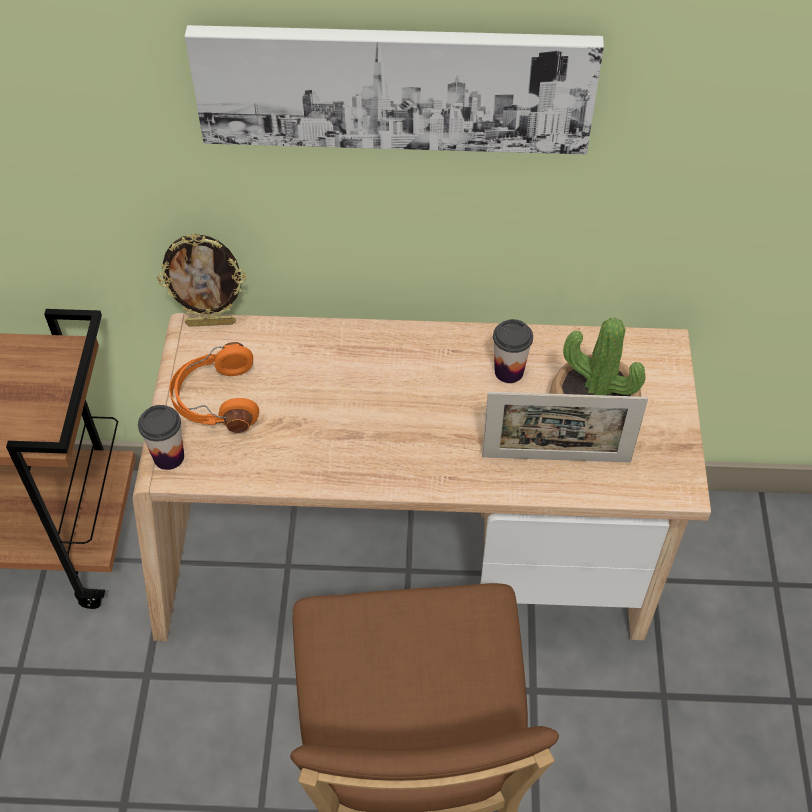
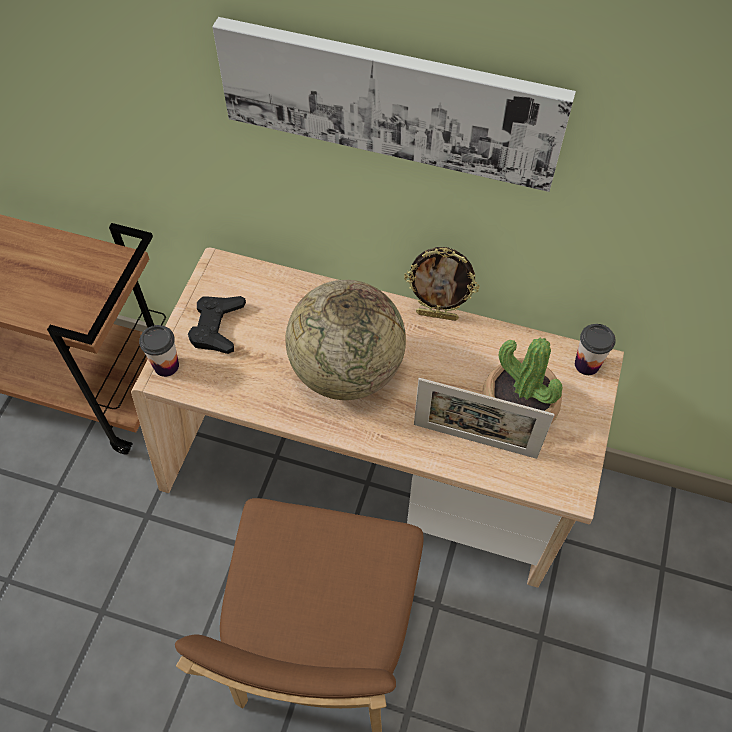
camera: 15 degrees right, 5 degrees up
picture frame [157,234,246,327] -> picture frame moved to [404,247,479,321]
orange headphones [169,342,259,433] -> black game controller [188,296,246,354]
cup [493,319,533,383] -> cup moved to [575,324,616,375]
none -> globe [285,280,406,400]

